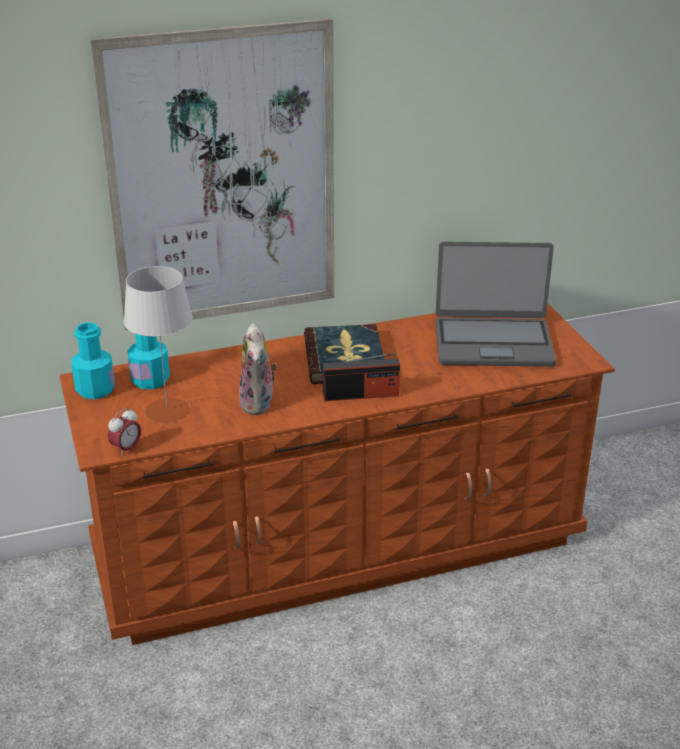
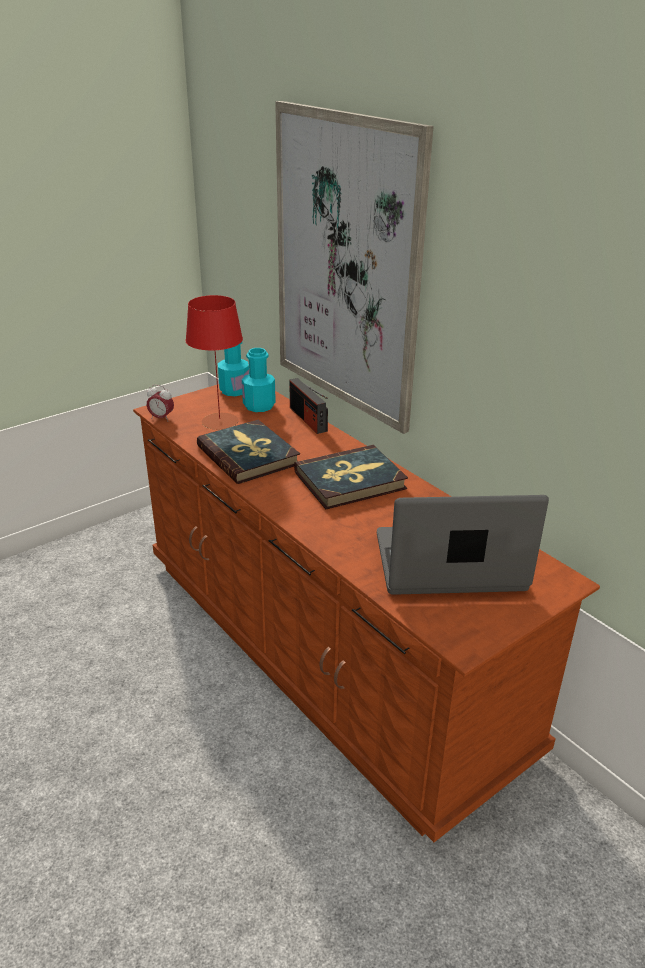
camera: 70 degrees right, 0 degrees up
grey table lamp [124,266,193,423] -> red table lamp [185,295,243,430]
plush toy [239,323,278,415] -> book [197,420,300,484]
radio [323,352,400,401] -> radio moved to [289,378,328,434]
laptop [435,242,556,367] -> laptop turned 105 degrees clockwise [377,495,549,595]

